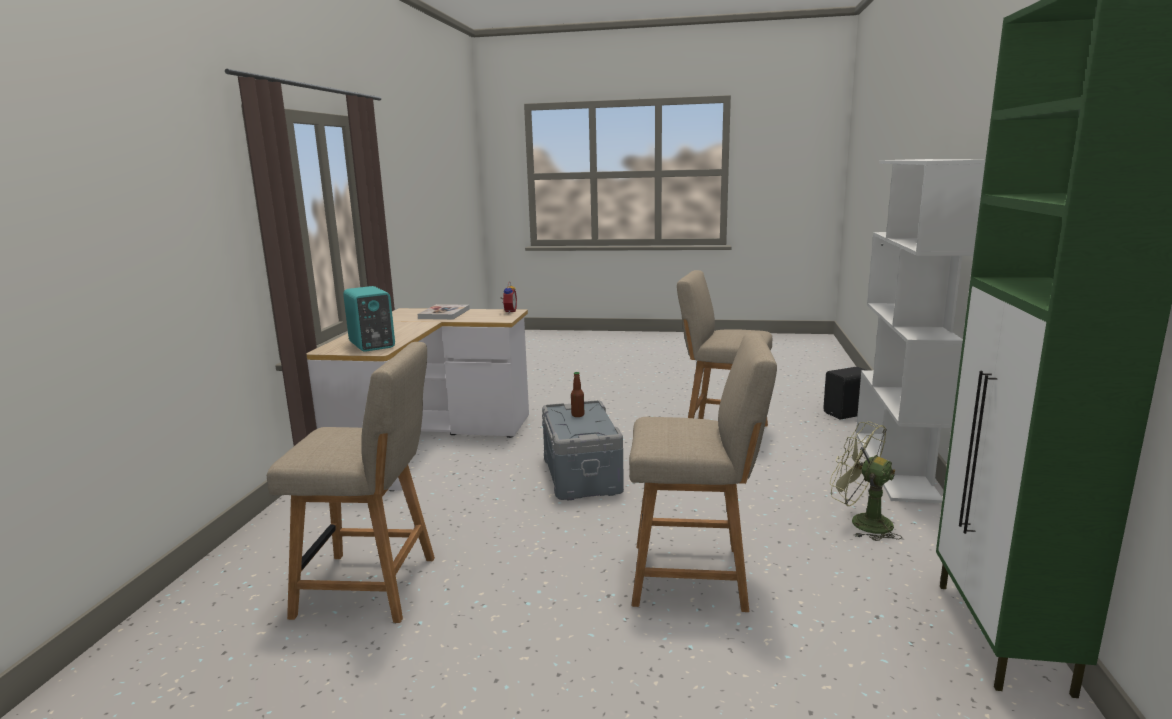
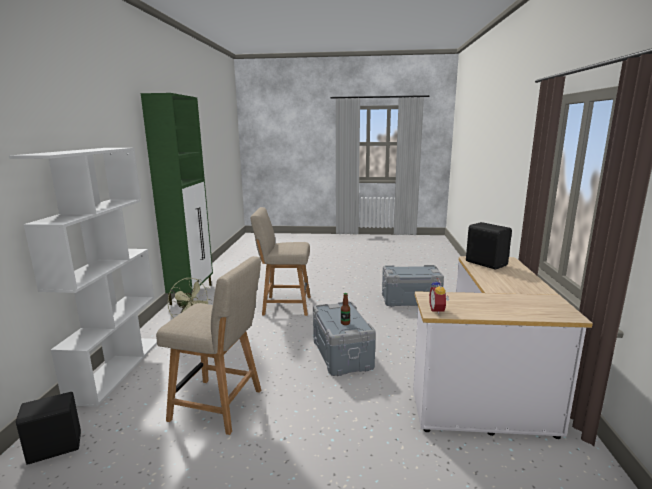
camera: 175 degrees right, 0 degrees up
beige chair [267,342,435,623] -> grey storage box [382,265,444,307]
turquoise speaker [343,286,395,352] -> black speaker [466,222,512,269]
book [418,304,470,319] -> none

